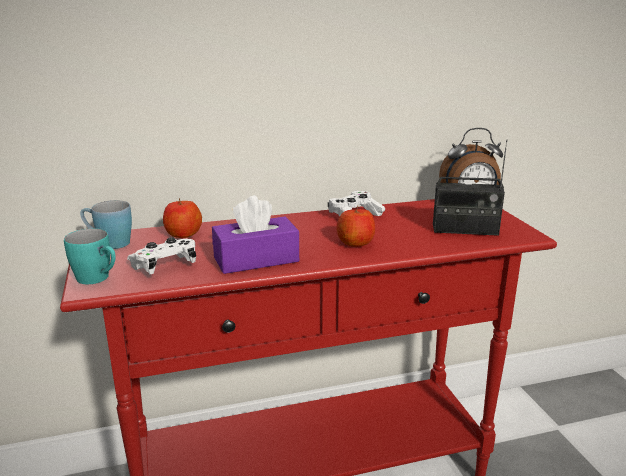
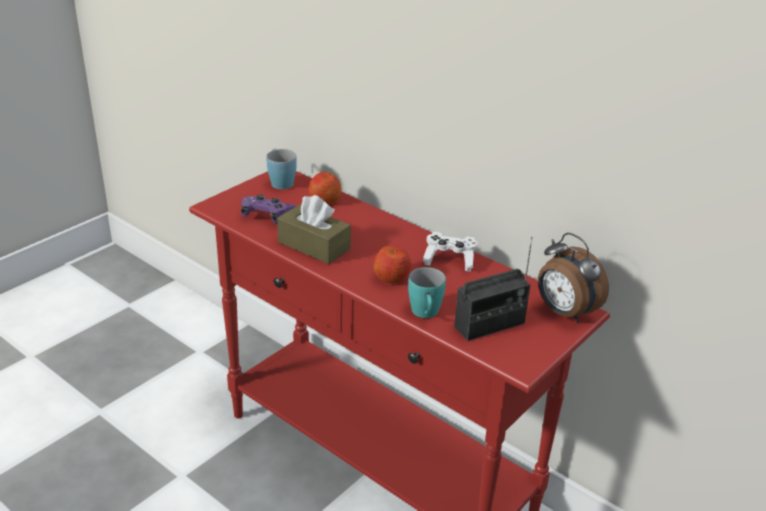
camera: 55 degrees right, 10 degrees up
turquoise mug [64,228,116,284] -> turquoise mug moved to [408,267,446,318]
white game controller [127,238,196,274] -> purple game controller [241,194,295,224]
purple tissue box [212,195,299,274] -> brown tissue box [277,195,351,264]
radio [433,140,507,236] -> radio turned 90 degrees counterclockwise [454,237,532,341]

